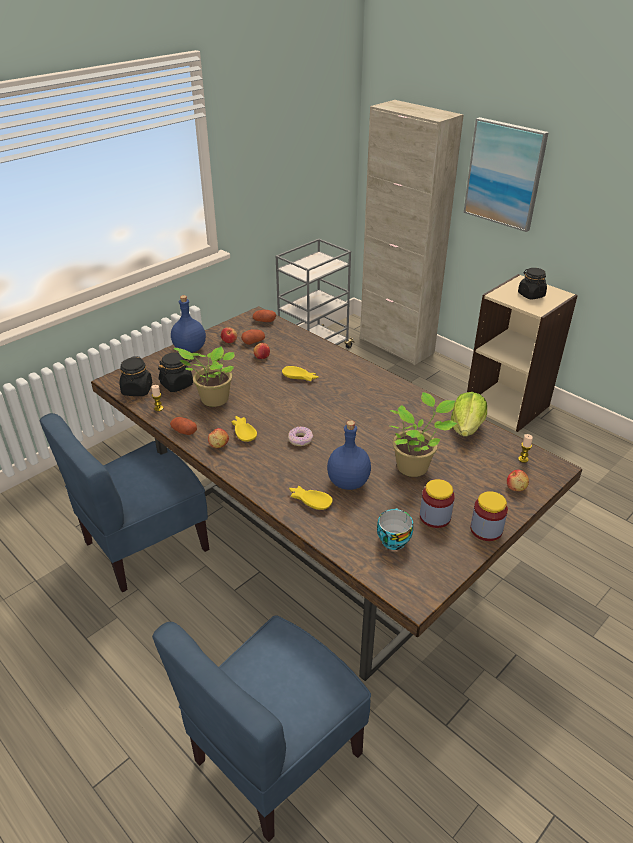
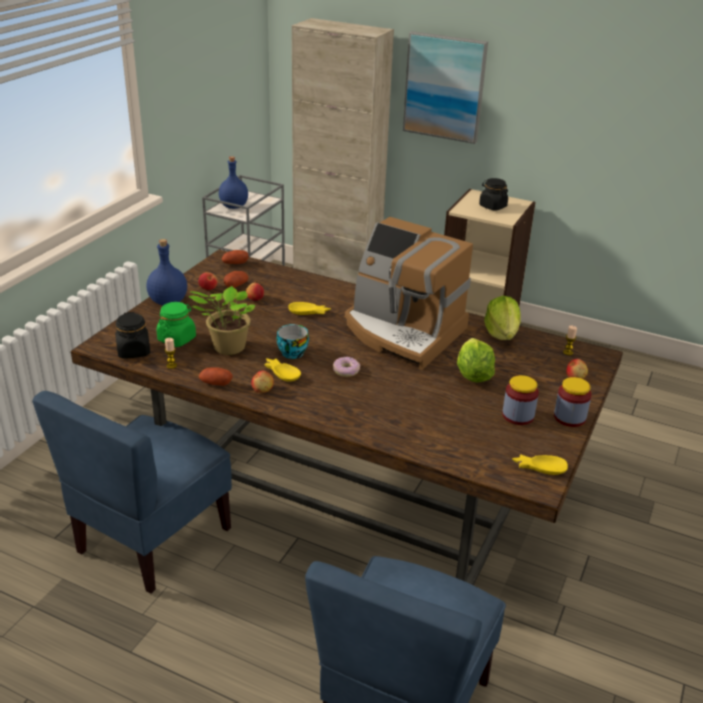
camera: 20 degrees left, 5 degrees down
black jar [158,352,193,392] -> green jar [157,302,196,347]
yellow bowl [289,486,333,510] -> yellow bowl moved to [512,454,568,475]
blue bottle [327,420,371,490] -> blue bottle moved to [219,156,248,209]
cup [377,508,413,550] -> cup moved to [277,324,309,359]
potted plant [390,392,457,477] -> lettuce [457,338,495,382]
none -> coffee machine [345,217,473,370]

